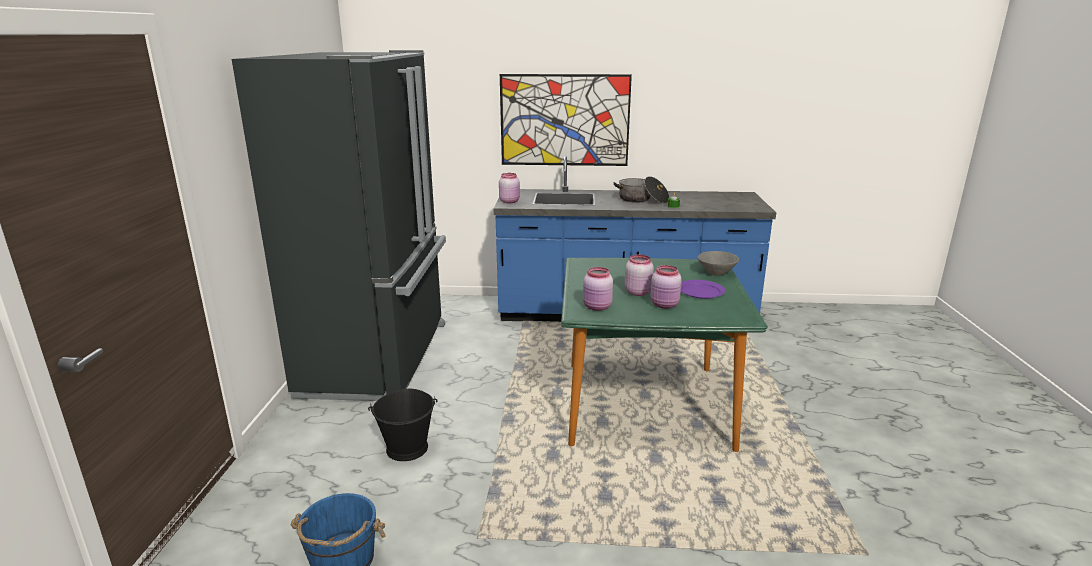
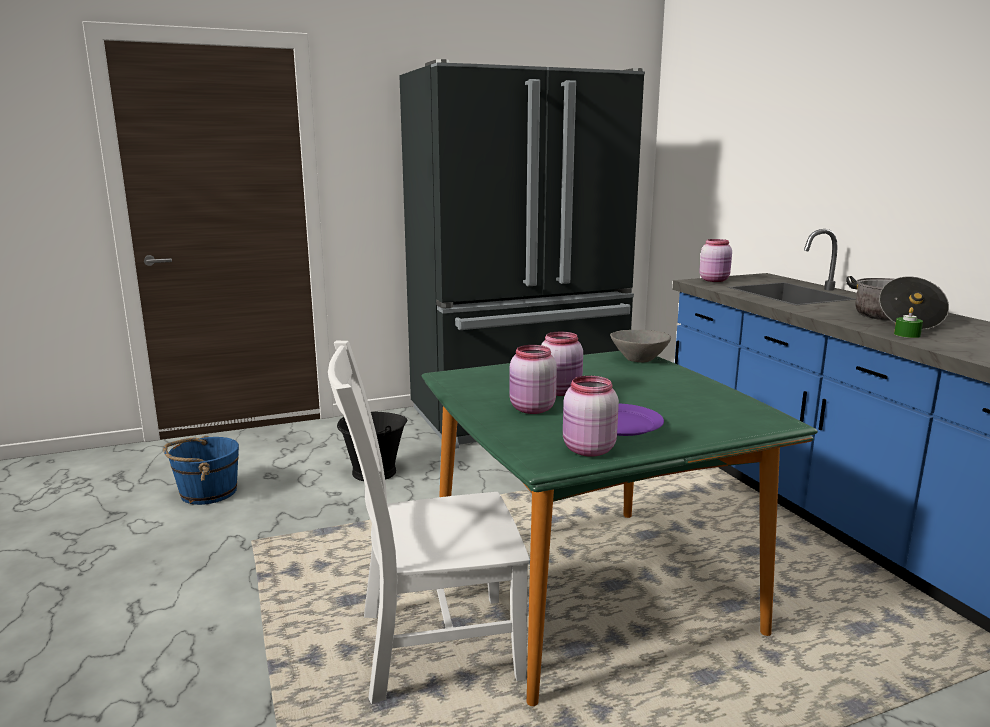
camera: 65 degrees right, 5 degrees down
picture [500,74,632,166] -> none
pink jar [583,267,613,311] -> pink jar moved to [563,376,619,457]
grey bowl [698,251,739,276] -> grey bowl moved to [610,330,671,363]
none -> white chair [328,341,530,704]

